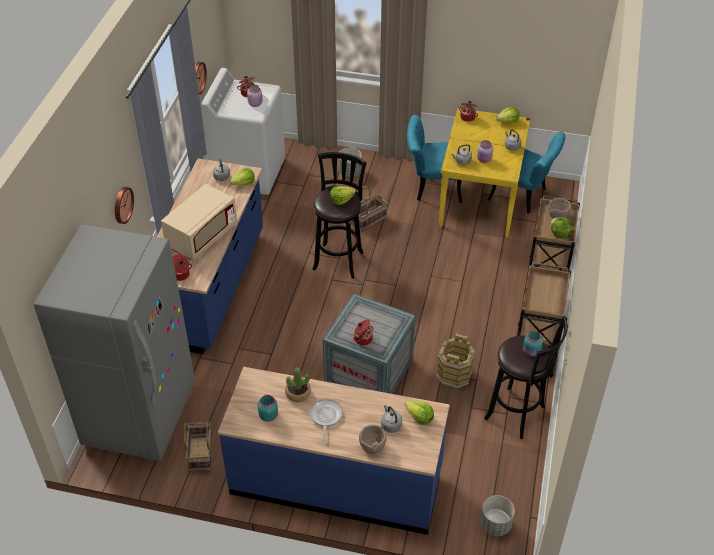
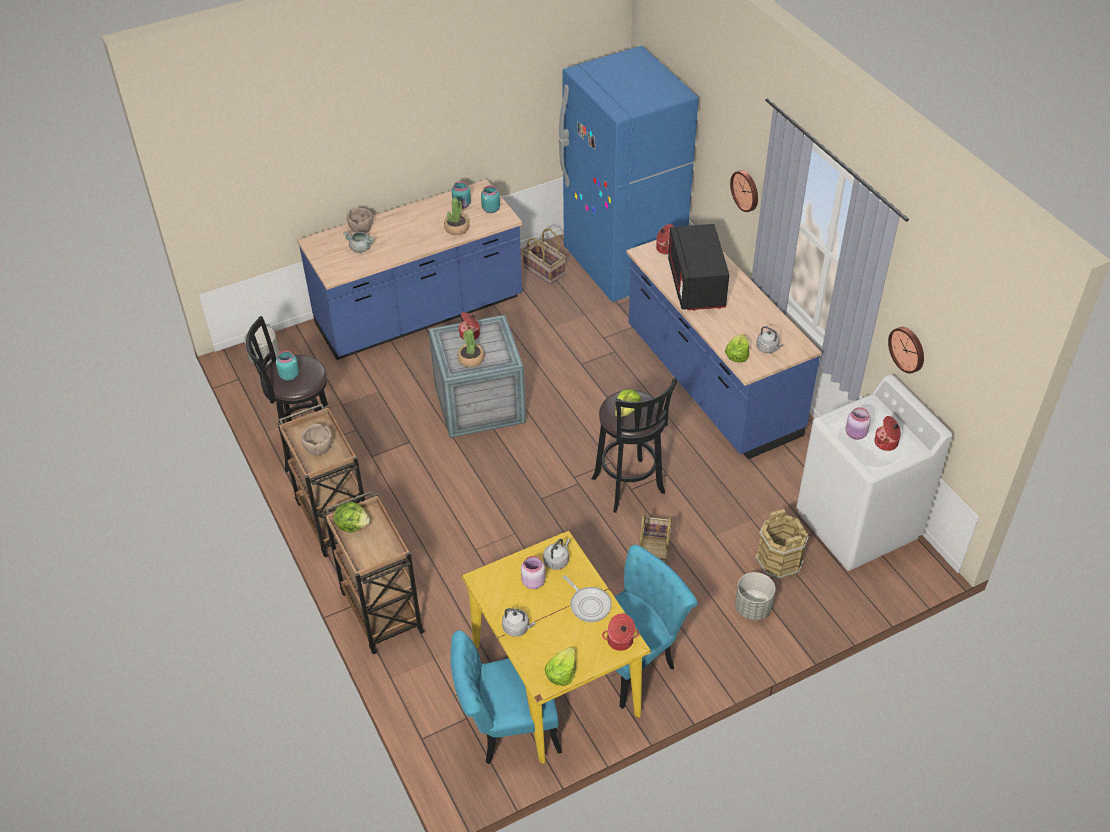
camera: 140 degrees right, 0 degrees up
grey fridge [34,224,195,461] -> blue fridge [559,46,699,302]
beige microwave [161,184,237,261] -> black microwave [668,224,729,311]
frying pan [310,399,343,441] -> frying pan moved to [563,575,612,622]
grey kettle [381,405,402,433] -> grey cooking pot [343,232,374,253]
lettuce [405,400,434,425] -> none
brown bucket [436,333,475,388] -> brown bucket moved to [755,509,809,579]
brown bowl [548,198,572,219] -> brown bowl moved to [301,424,332,455]
none -> potted plant [457,329,485,367]
none -> turquoise jar [481,186,500,213]

